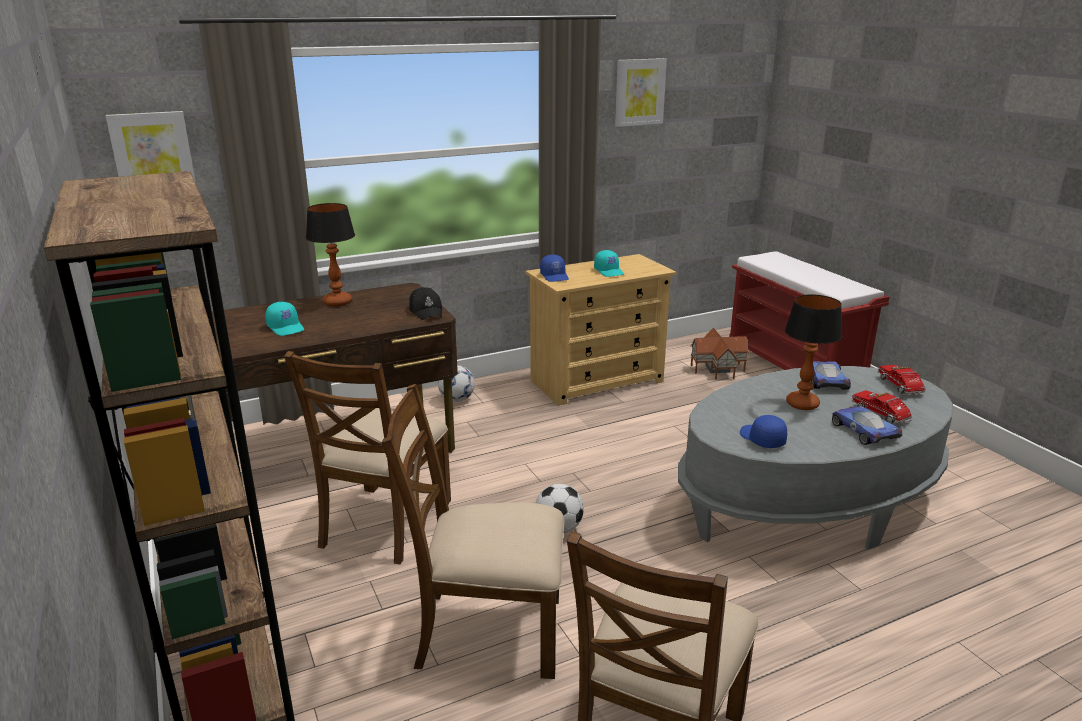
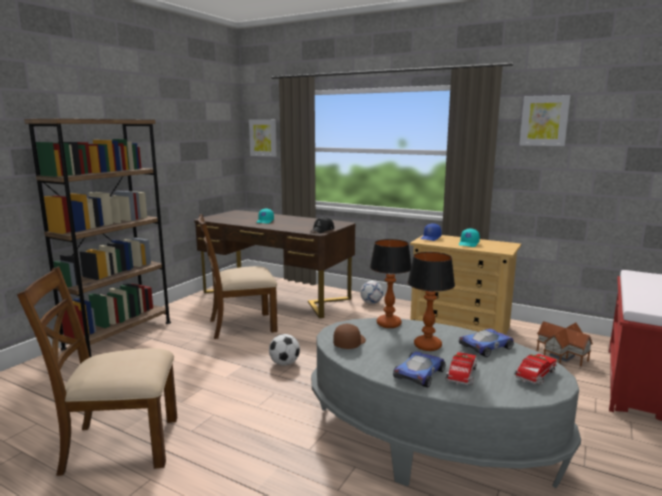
camera: 55 degrees right, 10 degrees down
table lamp [306,203,355,306] -> table lamp moved to [370,239,411,328]
brown chair [382,384,564,679] -> none
blue cap [740,415,787,448] -> brown cap [333,324,366,349]

